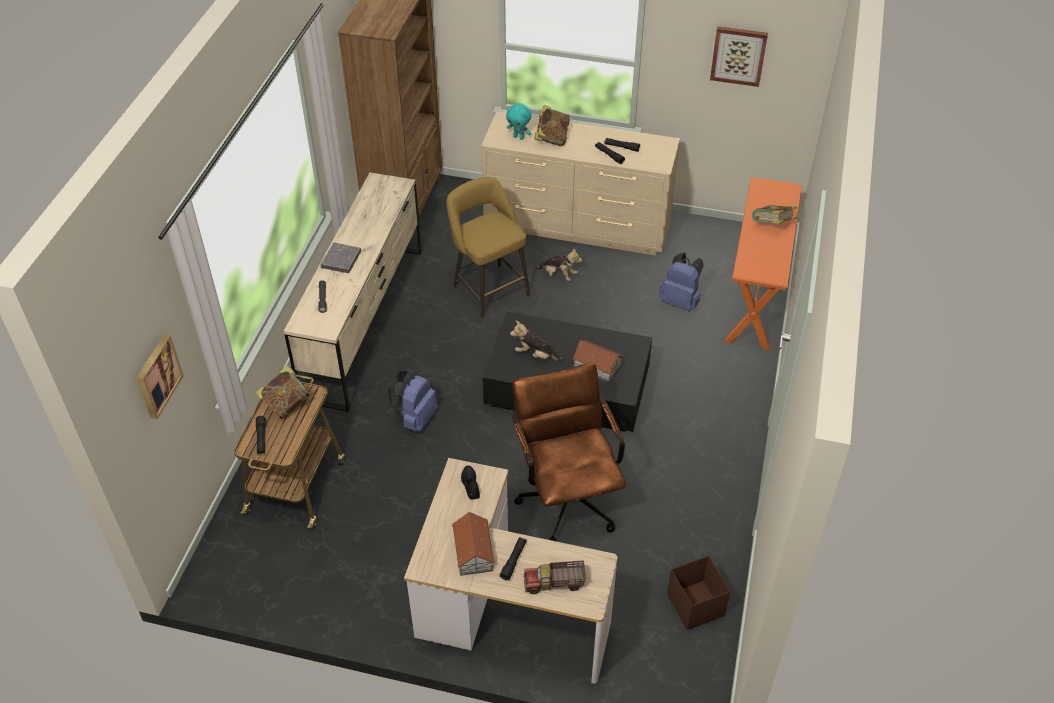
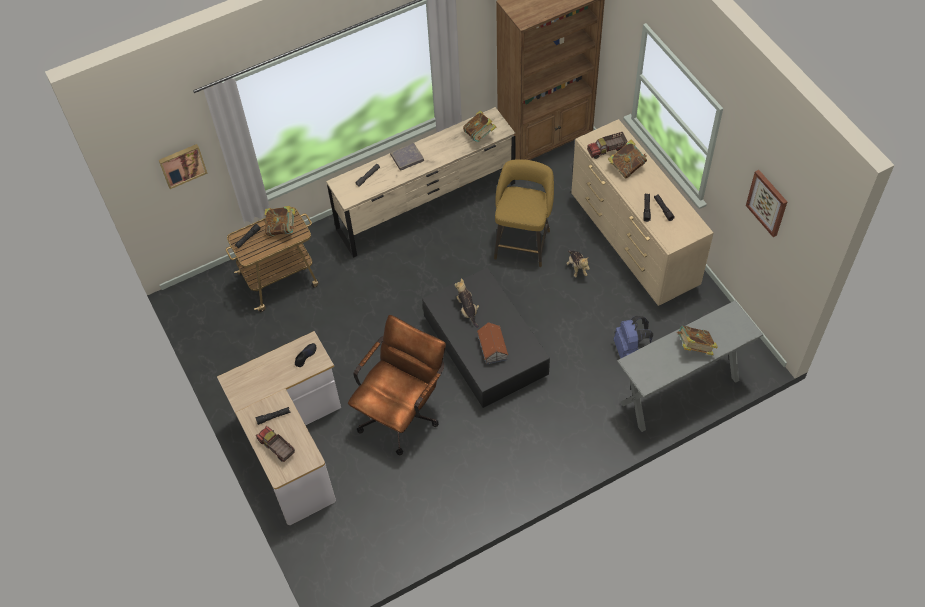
camera: 50 degrees right, 10 degrees up
blue backpack [387,369,438,431] -> none
toy house [452,512,495,576] -> none
turquoise plush toy [506,103,531,140] -> toy truck [587,132,627,159]
brown storage box [667,556,730,630] -> none
orange console table [725,177,802,350] -> grey console table [617,301,763,432]
none -> book [463,110,496,142]

